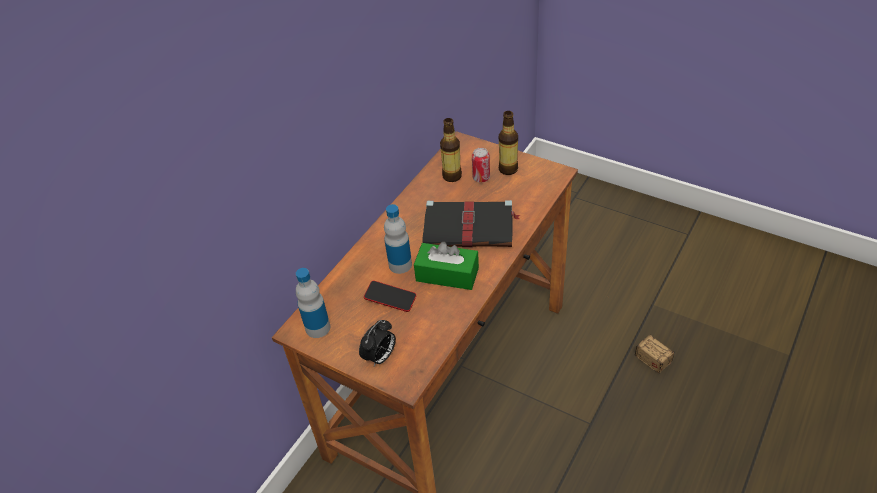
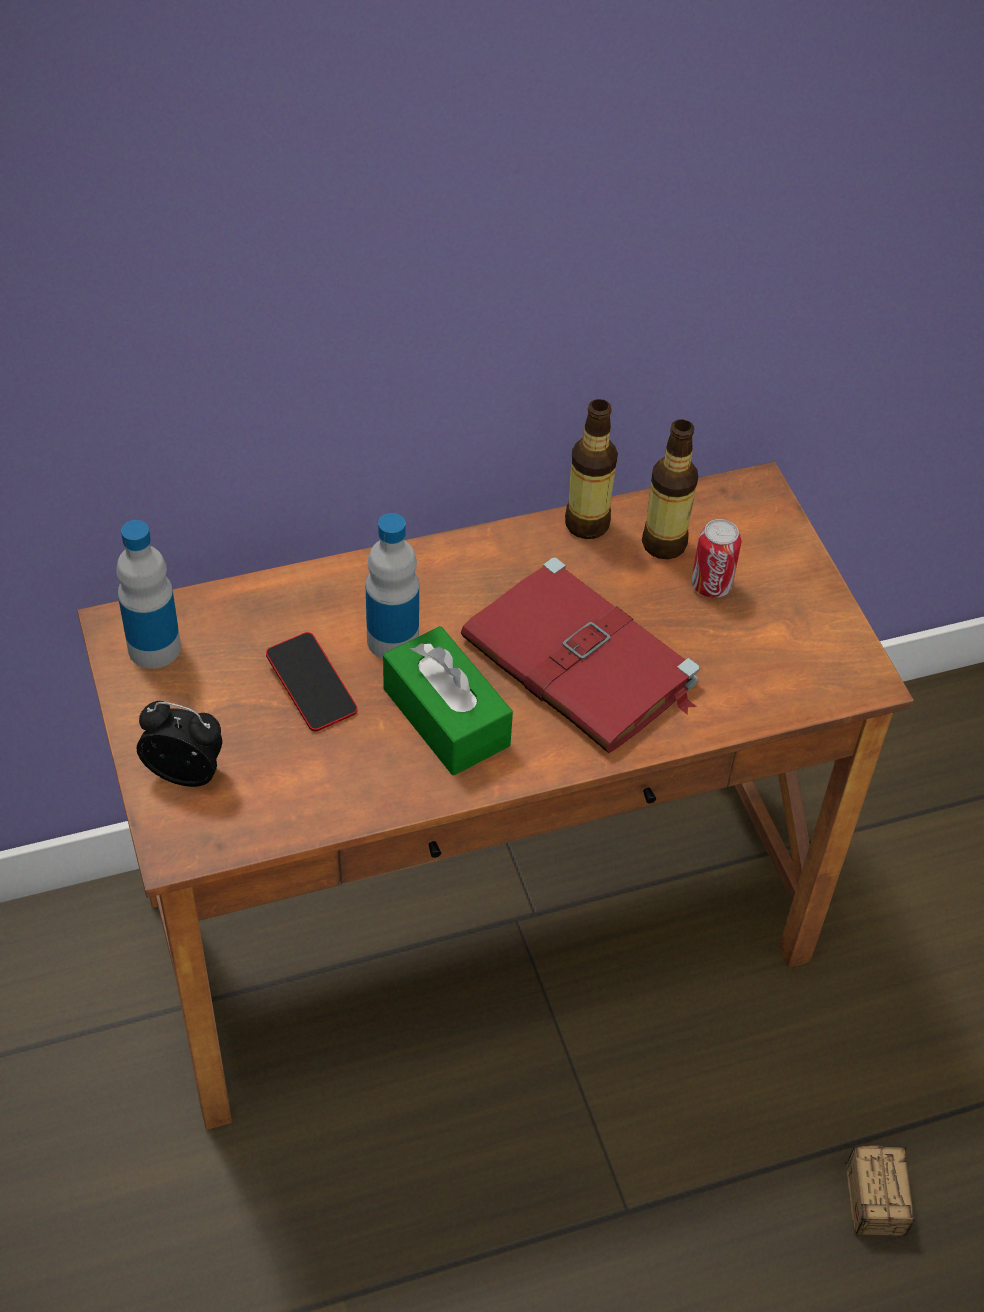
camera: 35 degrees right, 5 degrees up
alarm clock [359,320,396,367] -> alarm clock turned 150 degrees counterclockwise [136,701,222,787]
black book [422,200,520,247] -> red book [461,558,699,753]
bottle [499,111,518,175] -> bottle moved to [565,399,618,539]

